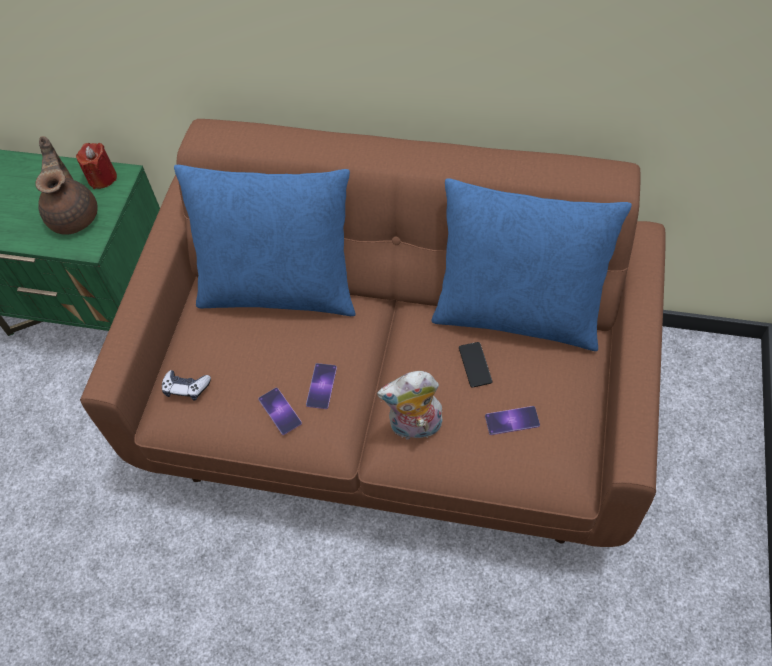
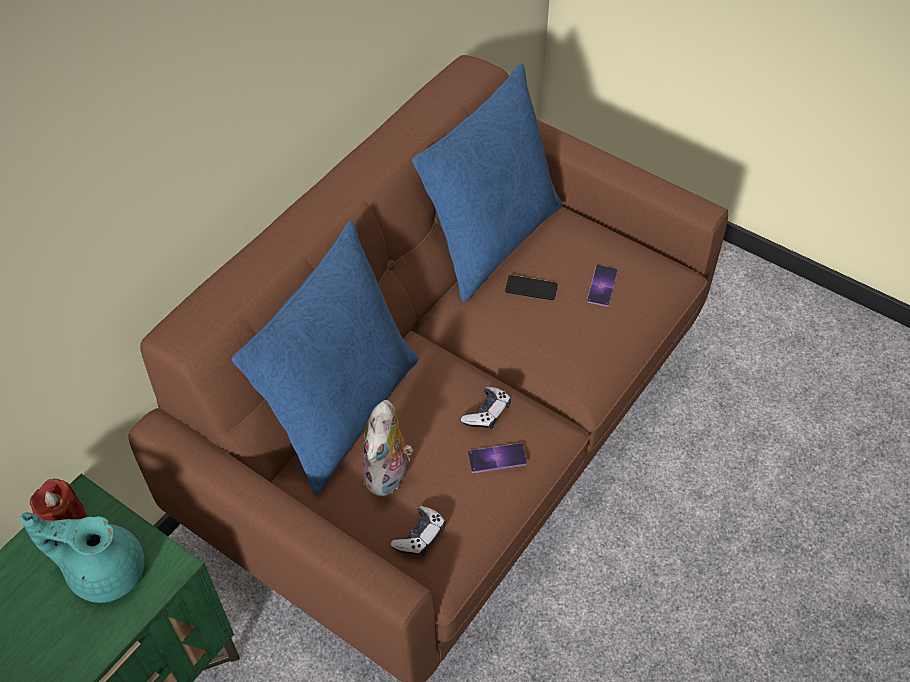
camera: 70 degrees left, 5 degrees down
brown teapot [35,136,98,235] -> turquoise teapot [20,512,145,603]
phone [306,363,337,409] -> game controller [461,387,511,429]
plush toy [377,371,443,442] -> plush toy moved to [363,400,413,496]

